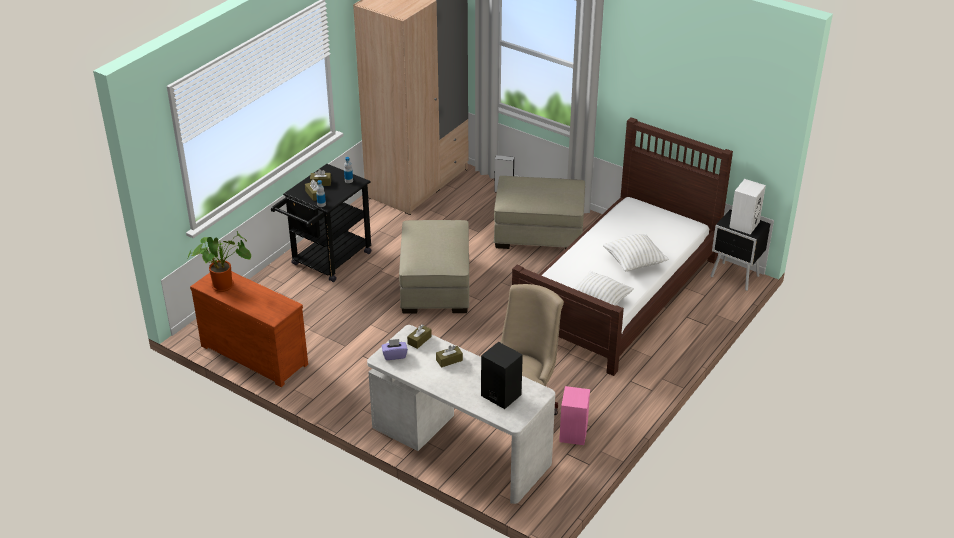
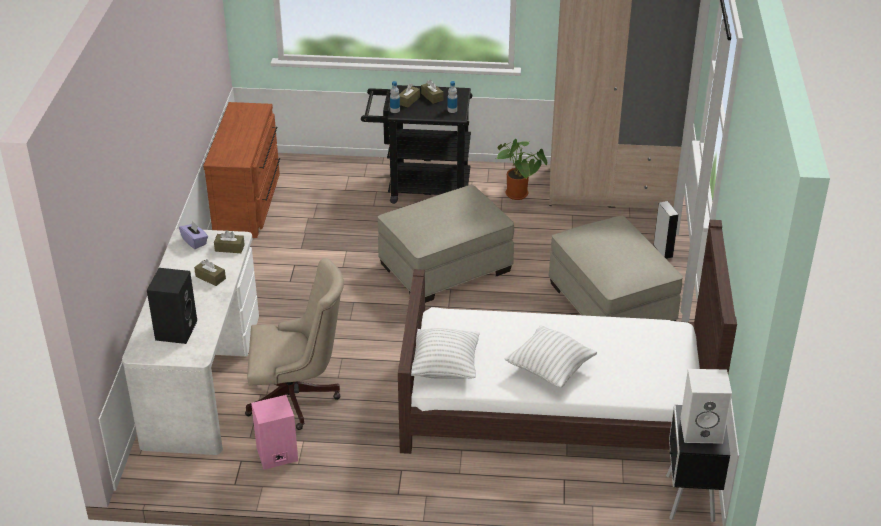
camera: 60 degrees right, 0 degrees up
potted plant [188,230,251,292] -> potted plant moved to [496,139,547,200]

